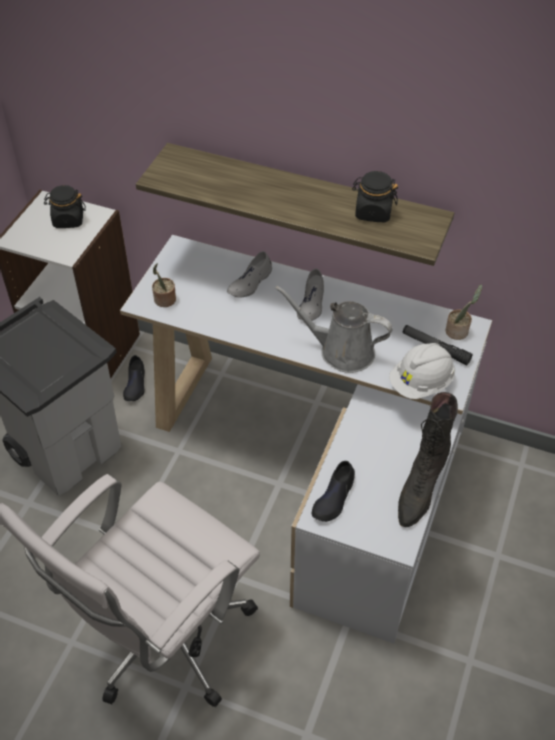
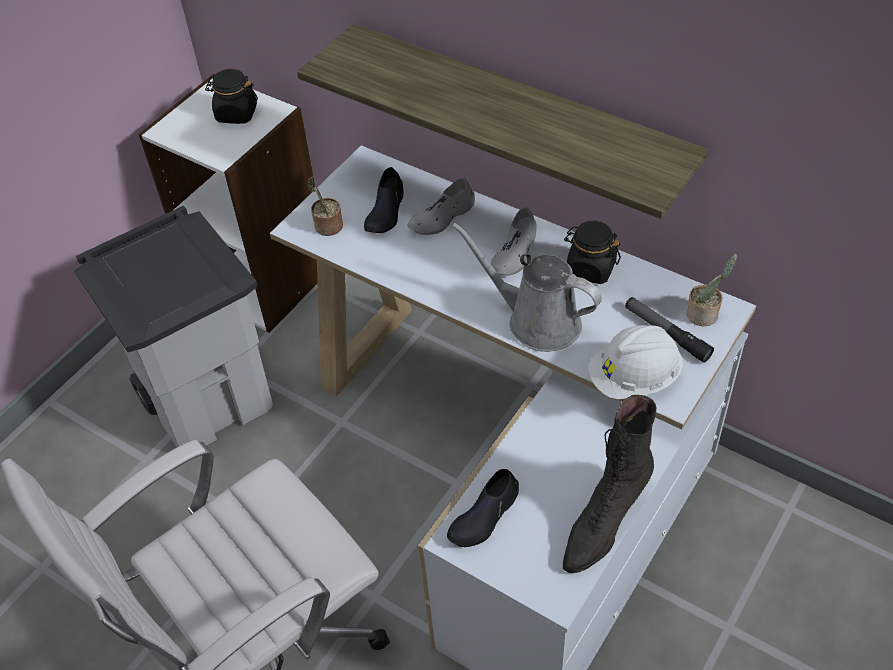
camera: 15 degrees right, 0 degrees up
black shoe [123,355,145,401] -> black shoe moved to [364,167,403,233]
black jar [352,171,398,222] -> black jar moved to [564,221,621,284]

